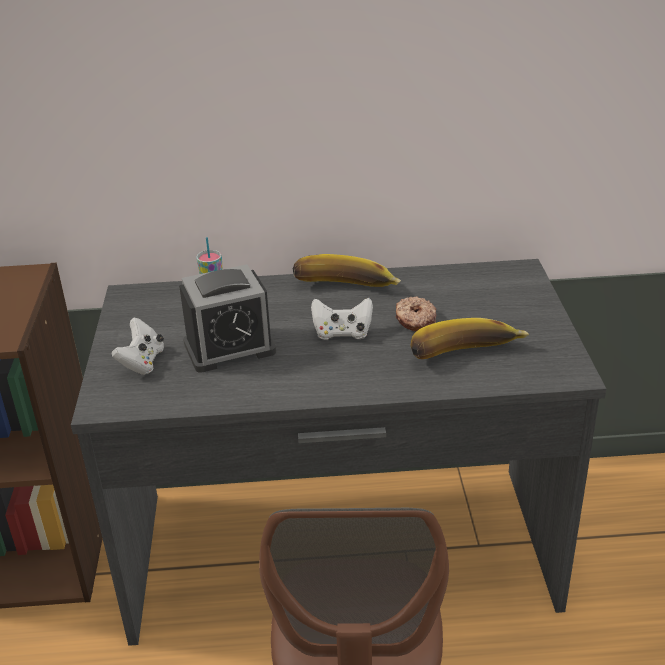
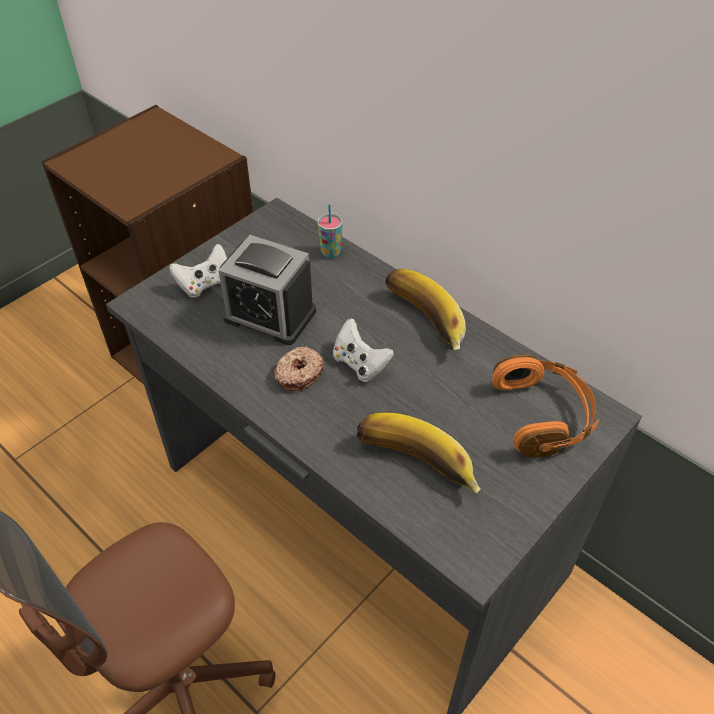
camera: 45 degrees right, 15 degrees up
donut [395,297,436,332] -> donut moved to [274,346,324,391]
none -> orange headphones [492,354,599,458]

